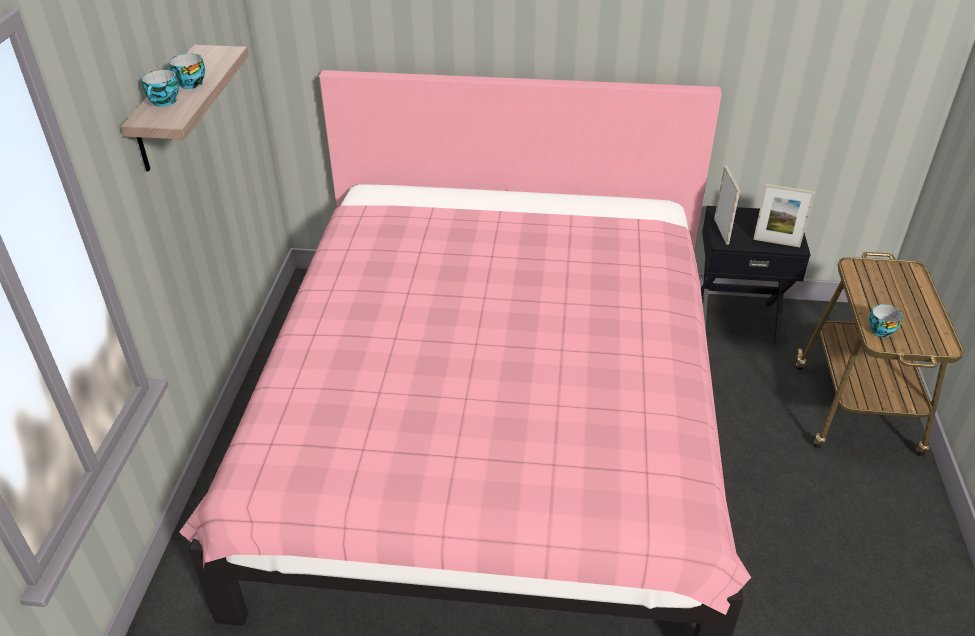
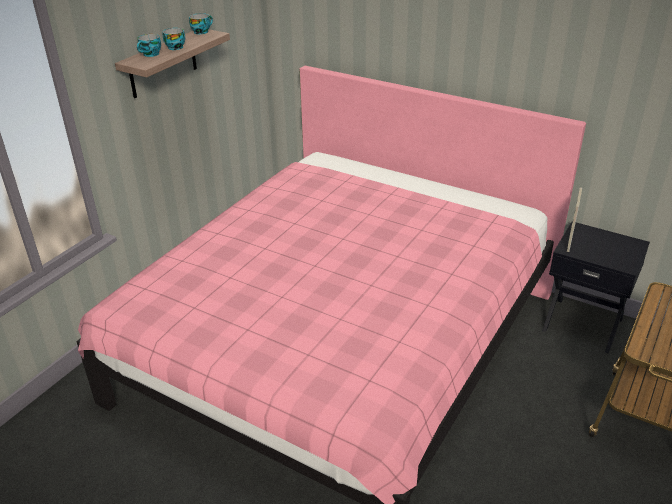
camera: 25 degrees right, 5 degrees down
picture frame [753,184,815,247] -> none
cup [869,304,903,337] -> cup moved to [189,13,213,34]

